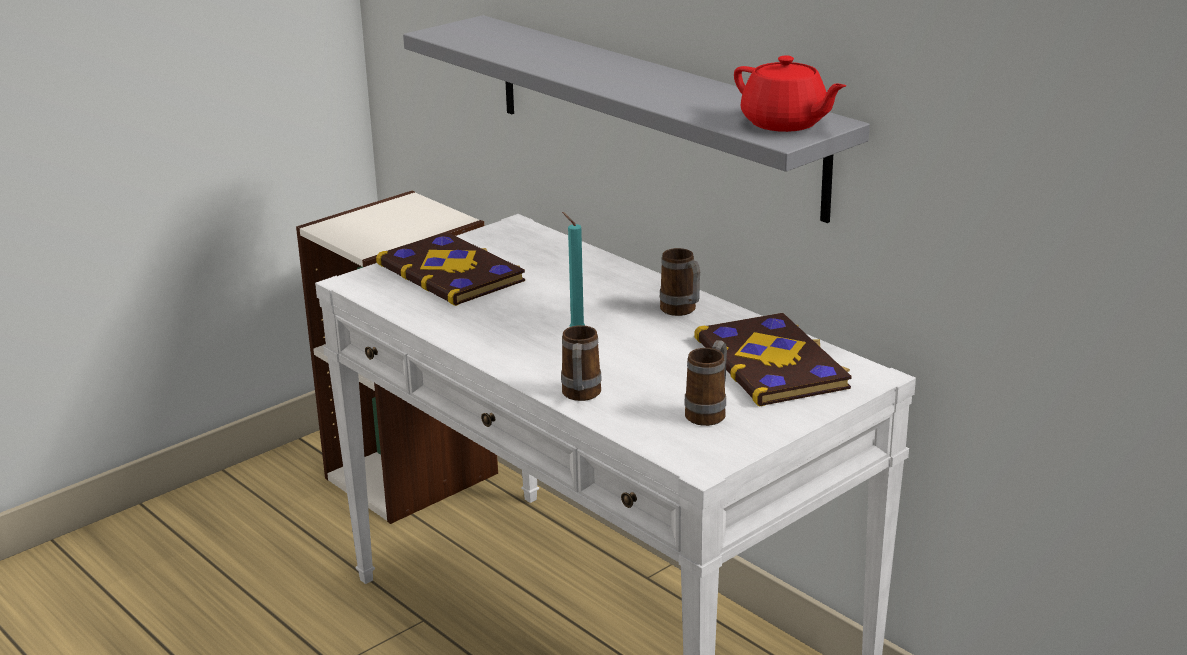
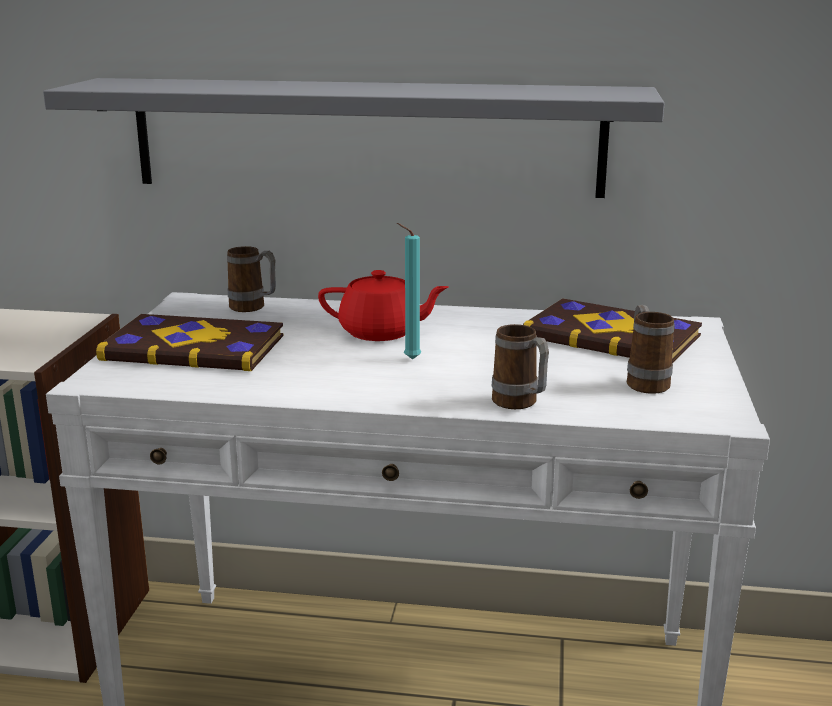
camera: 40 degrees left, 5 degrees down
mug [660,248,700,316] -> mug moved to [227,246,276,312]
red teapot [734,55,846,132] -> red teapot moved to [318,270,449,341]

